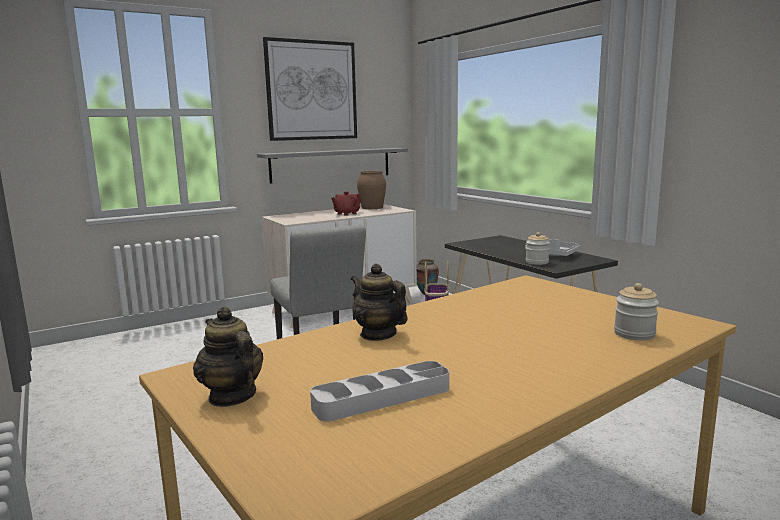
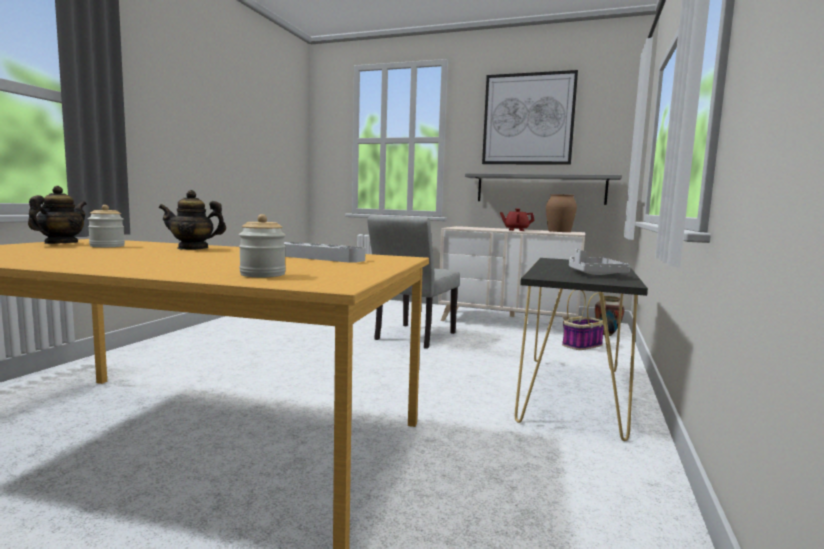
camera: 50 degrees right, 5 degrees down
grey tray [310,361,449,422] -> grey tray moved to [284,242,365,263]
teapot [351,263,408,341] -> teapot turned 105 degrees counterclockwise [159,190,226,250]
jar [526,232,550,265] -> jar moved to [88,205,125,247]

